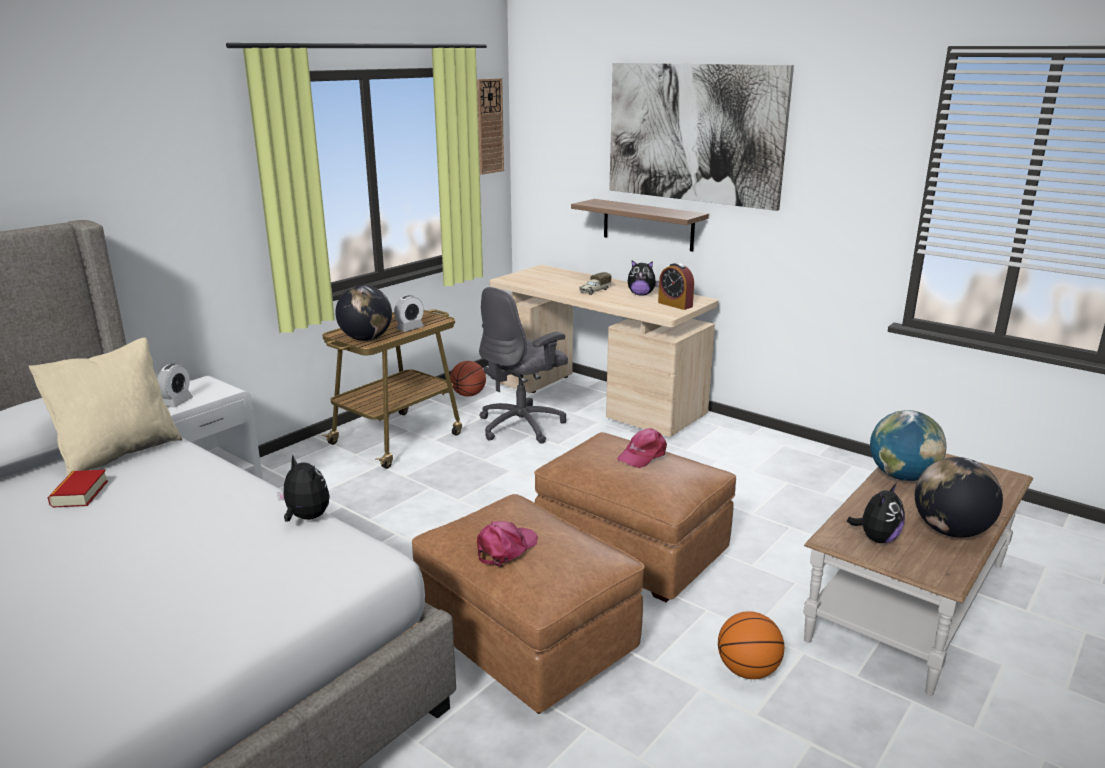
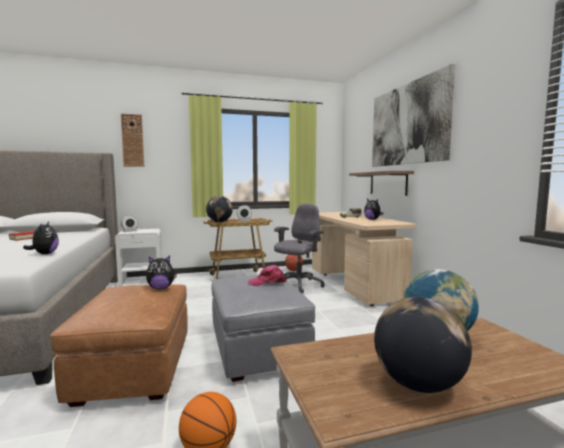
camera: 35 degrees right, 15 degrees down
beige pillow [29,337,183,477] -> none
wall clock [477,78,504,175] -> wall clock moved to [121,113,144,167]
pink cap [477,521,537,566] -> none
grey office chair [479,287,568,444] -> grey office chair turned 135 degrees clockwise [274,203,325,293]
brown ottoman [534,432,736,602] -> grey ottoman [212,275,315,382]
alarm clock [658,263,694,310] -> none
plush toy [847,484,905,543] -> plush toy moved to [146,256,177,289]

